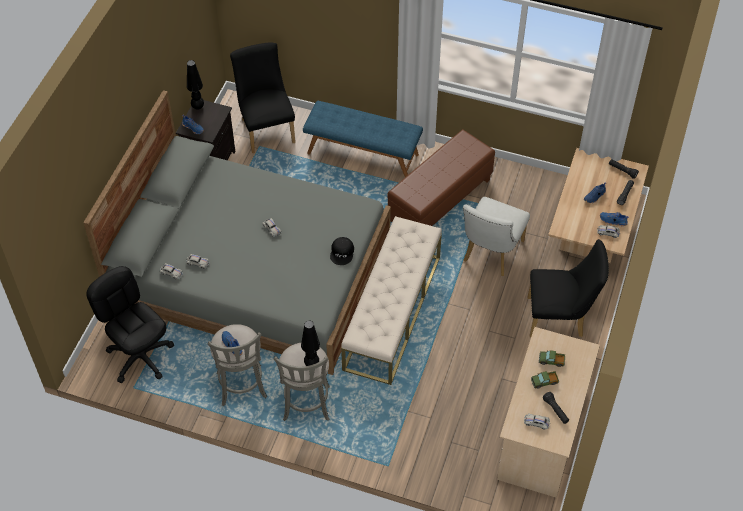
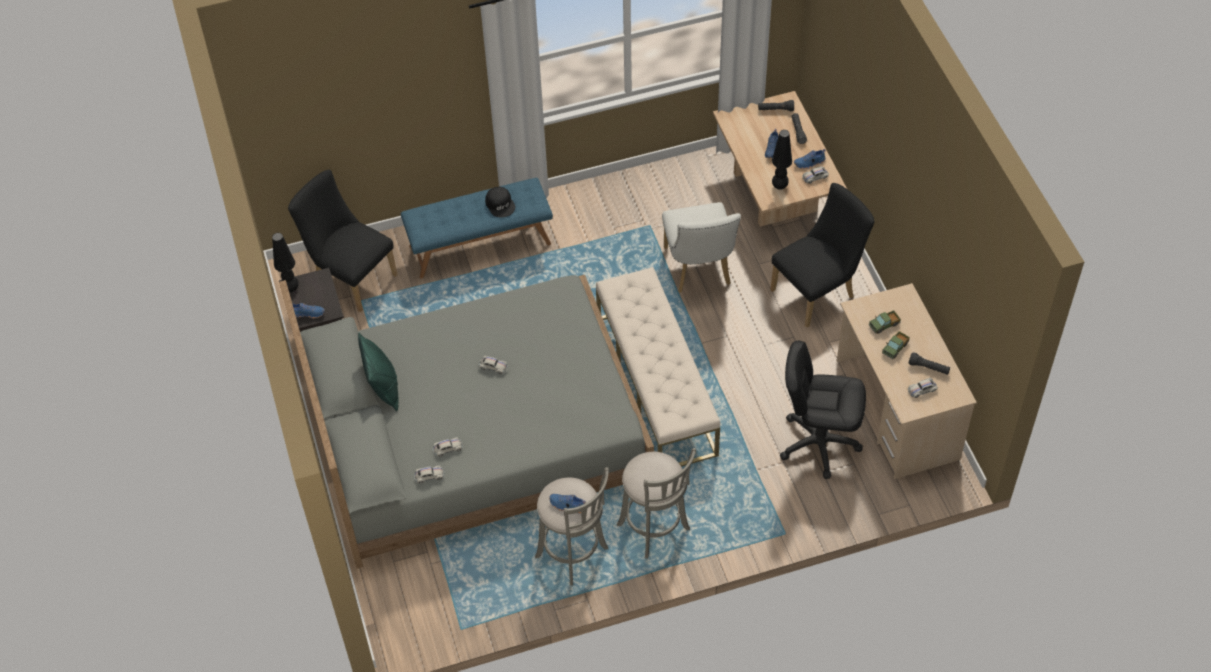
camera: 35 degrees left, 0 degrees up
black office chair [86,266,174,383] -> black office chair moved to [780,341,866,479]
black table lamp [301,321,320,366] -> black table lamp moved to [772,130,792,190]
black cap [330,237,354,265] -> black cap moved to [485,187,515,218]
brown ottoman [388,129,495,226] -> none
none -> green pillow [358,333,399,411]

